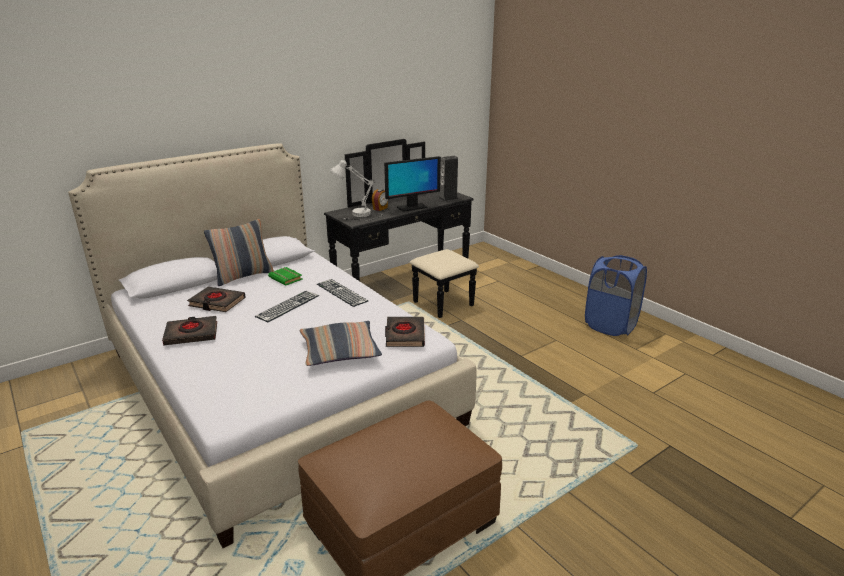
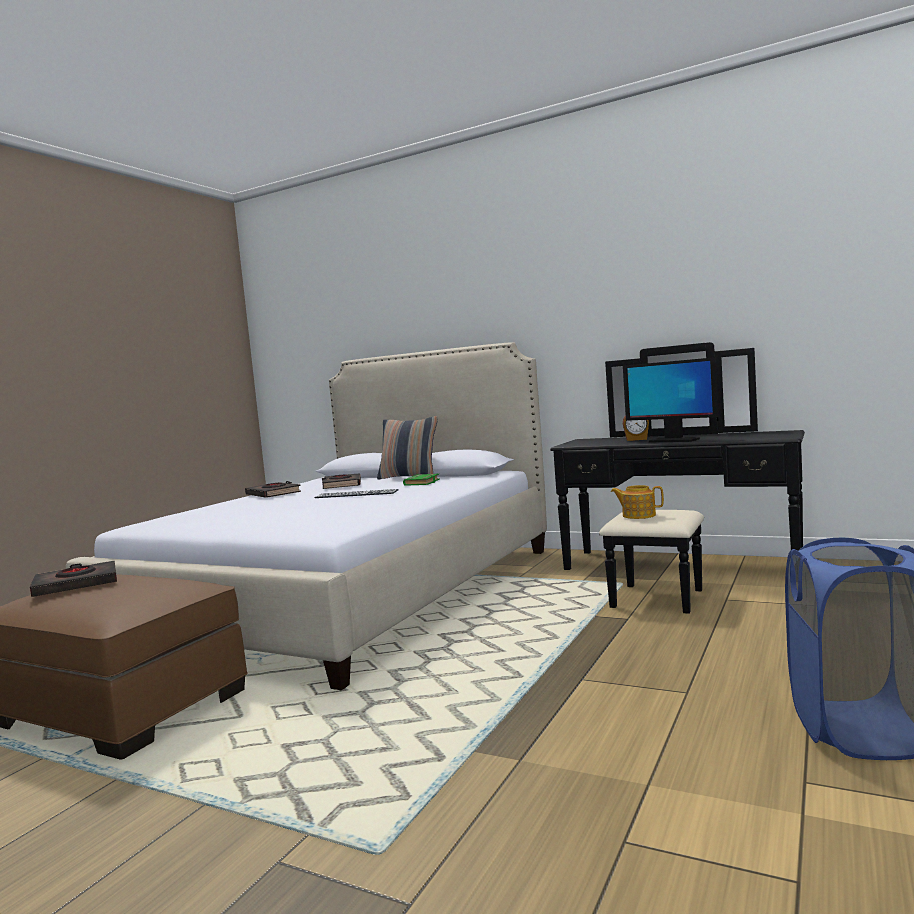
camera: 65 degrees right, 20 degrees down
pillow [300,321,382,366] -> none
keyboard [317,279,368,307] -> none
white table lamp [330,159,382,221] -> none
black book [385,317,425,347] -> black book moved to [30,561,117,597]
speaker [439,156,458,201] -> none
none -> teapot [611,485,664,519]

